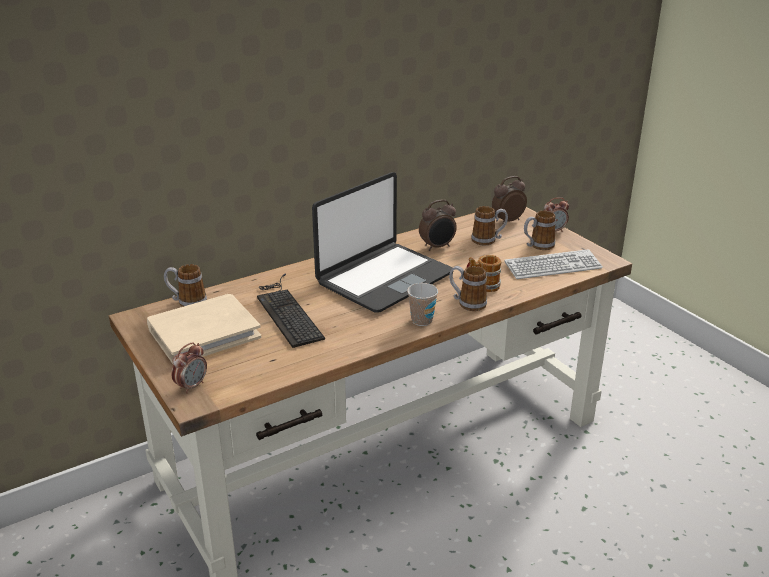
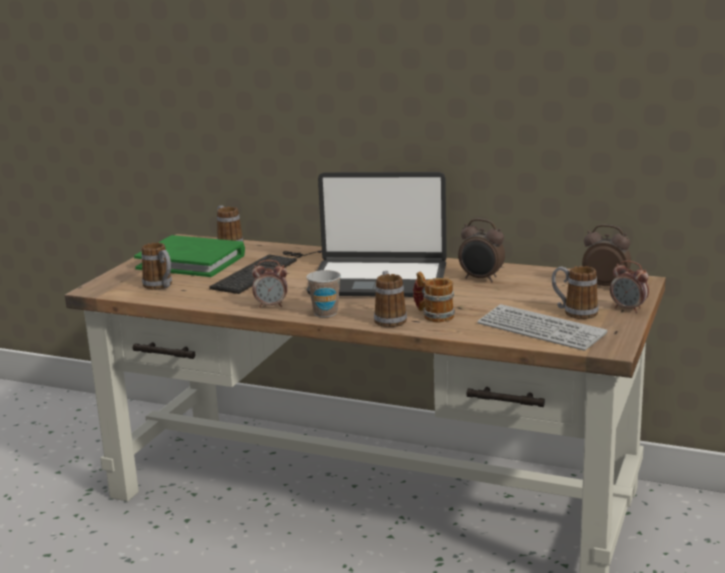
camera: 55 degrees right, 10 degrees down
beige book [147,294,261,364] -> green book [134,235,245,277]
alarm clock [171,342,207,394] -> alarm clock moved to [252,260,288,308]
mug [471,206,508,245] -> mug moved to [141,243,172,290]

